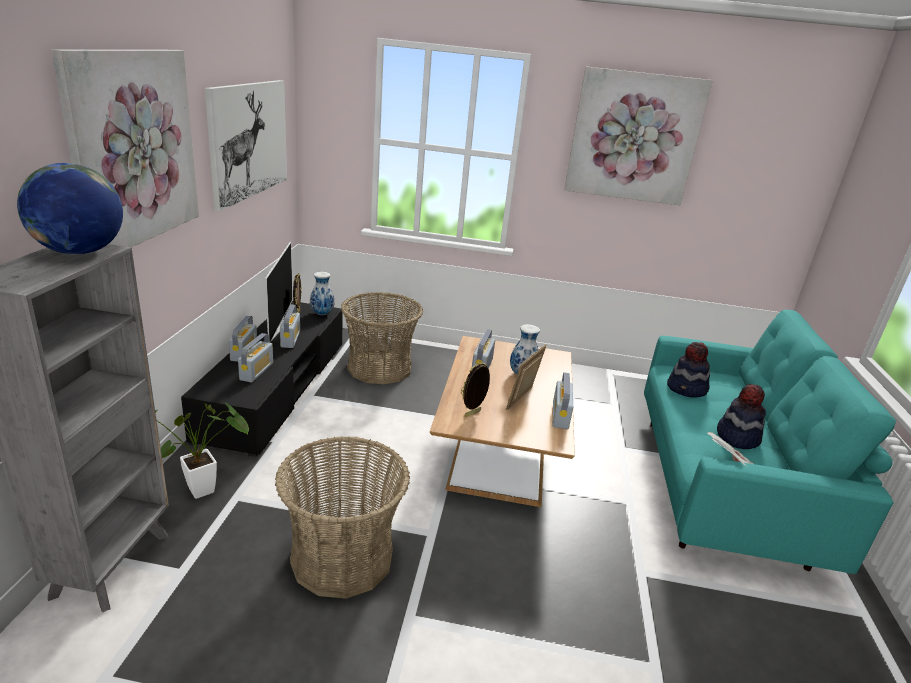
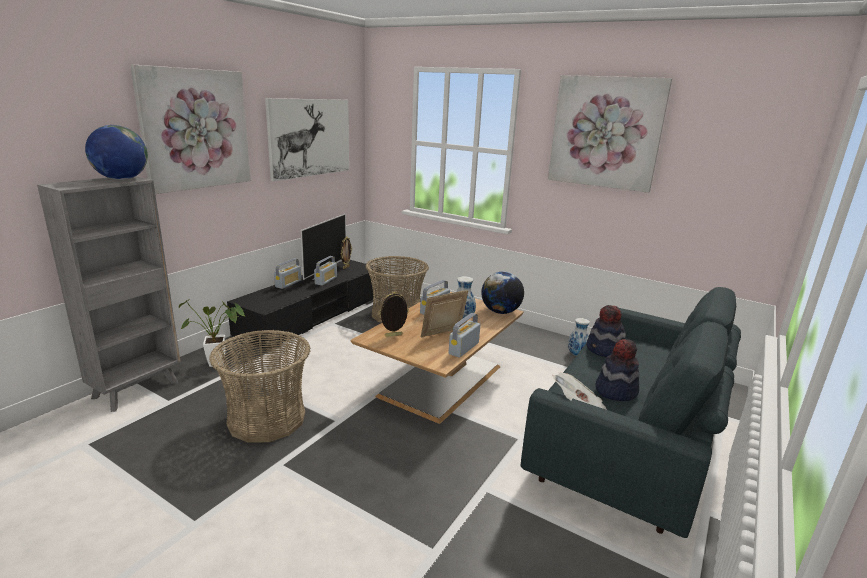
camera: 25 degrees right, 5 degrees down
radio [238,333,273,382] -> none
vase [310,272,335,315] -> vase moved to [567,318,590,356]
turquoise sofa [644,310,896,574] -> grey sofa [520,287,741,538]
none -> globe [481,272,524,314]

